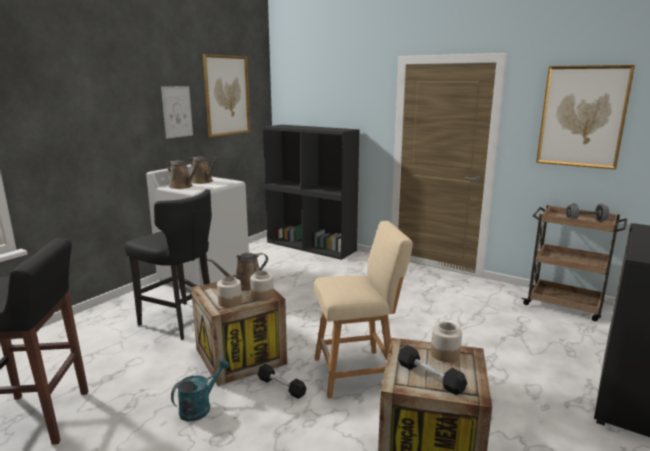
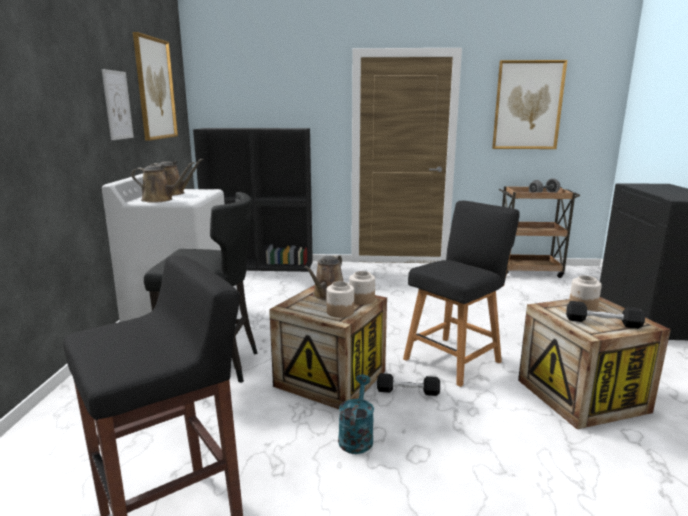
camera: 30 degrees left, 0 degrees up
beige stool [314,221,413,399] -> black stool [403,201,520,387]

